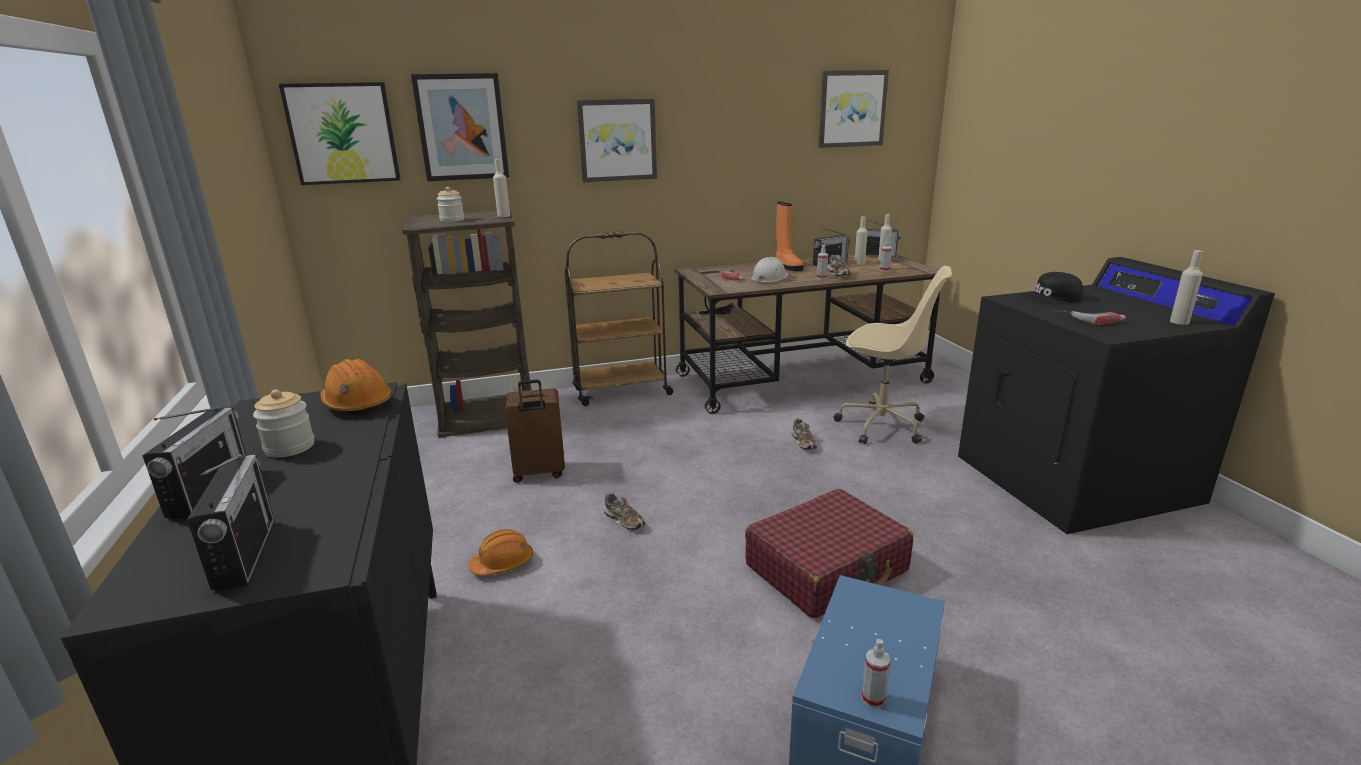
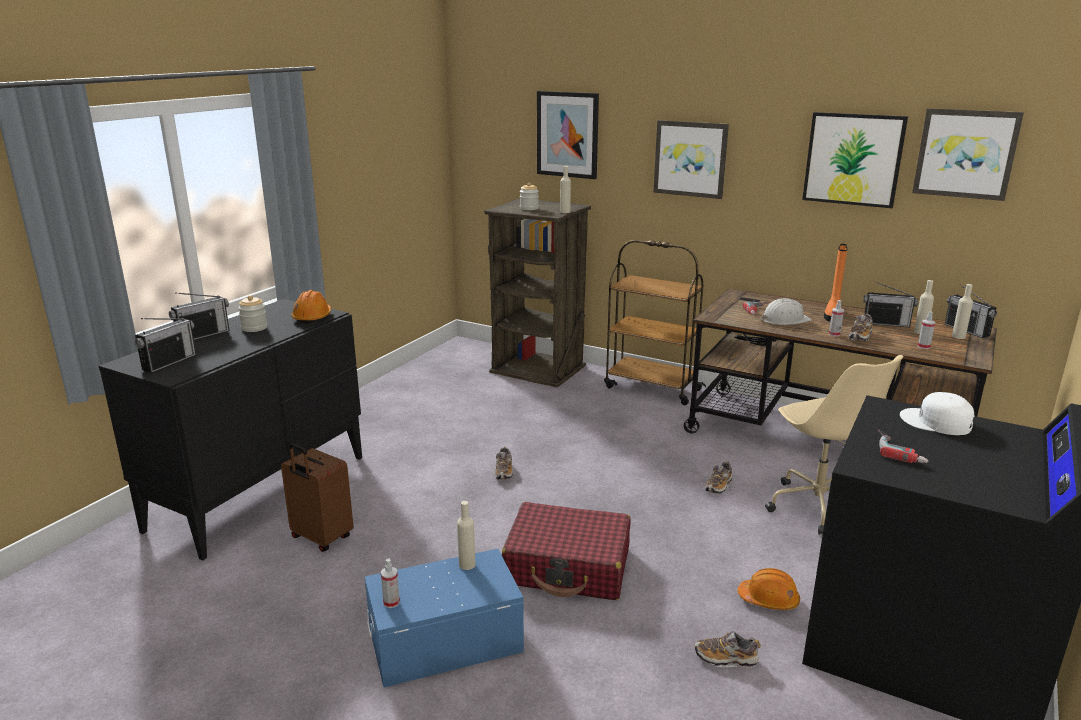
camera: 45 degrees right, 0 degrees up
picture [279,82,401,185] -> picture moved to [802,112,908,208]
orange hard hat [468,529,533,576] -> orange hard hat moved to [738,568,800,610]
brown suitcase [505,379,565,483] -> brown suitcase moved to [281,443,354,552]
black cap [1022,272,1083,304] -> white cap [900,392,974,435]
beige bottle [1170,250,1203,325] -> beige bottle moved to [457,501,476,570]
none -> shoe [694,631,761,668]

